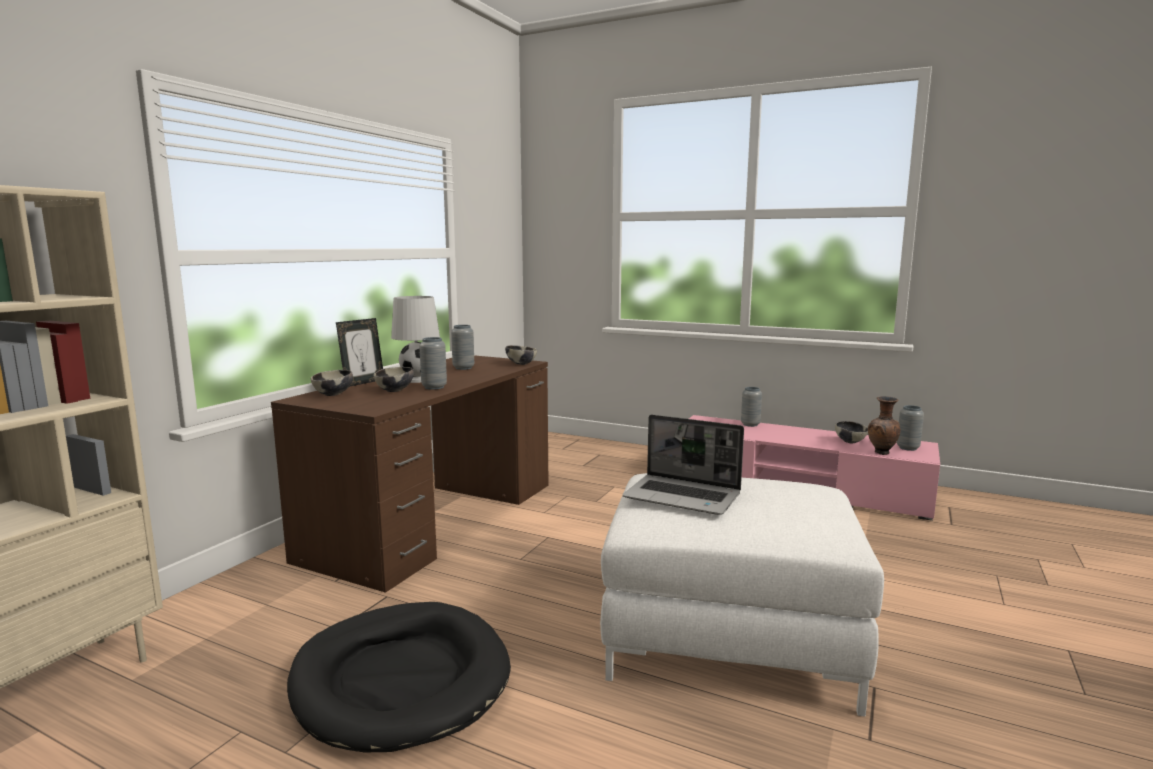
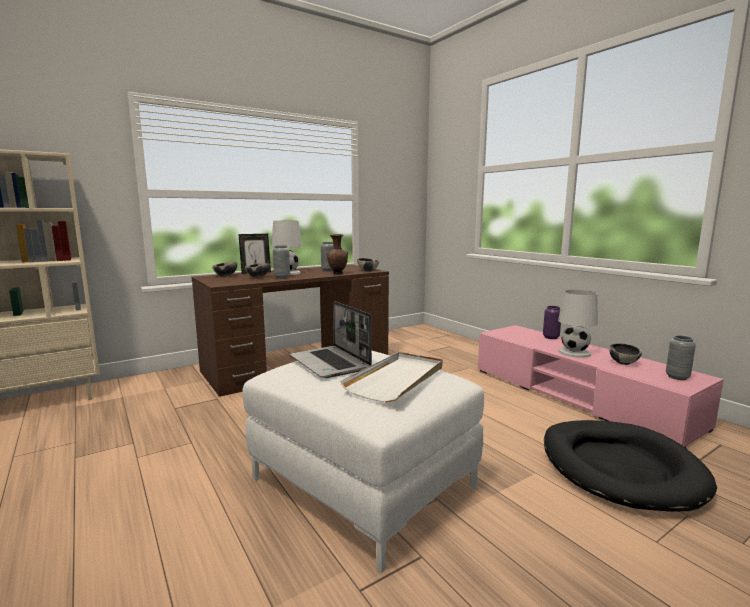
camera: 30 degrees right, 0 degrees up
black dog bed [287,602,511,752] -> black dog bed moved to [544,420,717,512]
grey vase [741,387,762,427] -> purple vase [543,306,561,339]
brown vase [868,396,900,455] -> brown vase moved to [327,234,348,274]
none -> white tray [340,352,443,402]
none -> white table lamp [558,290,598,358]

